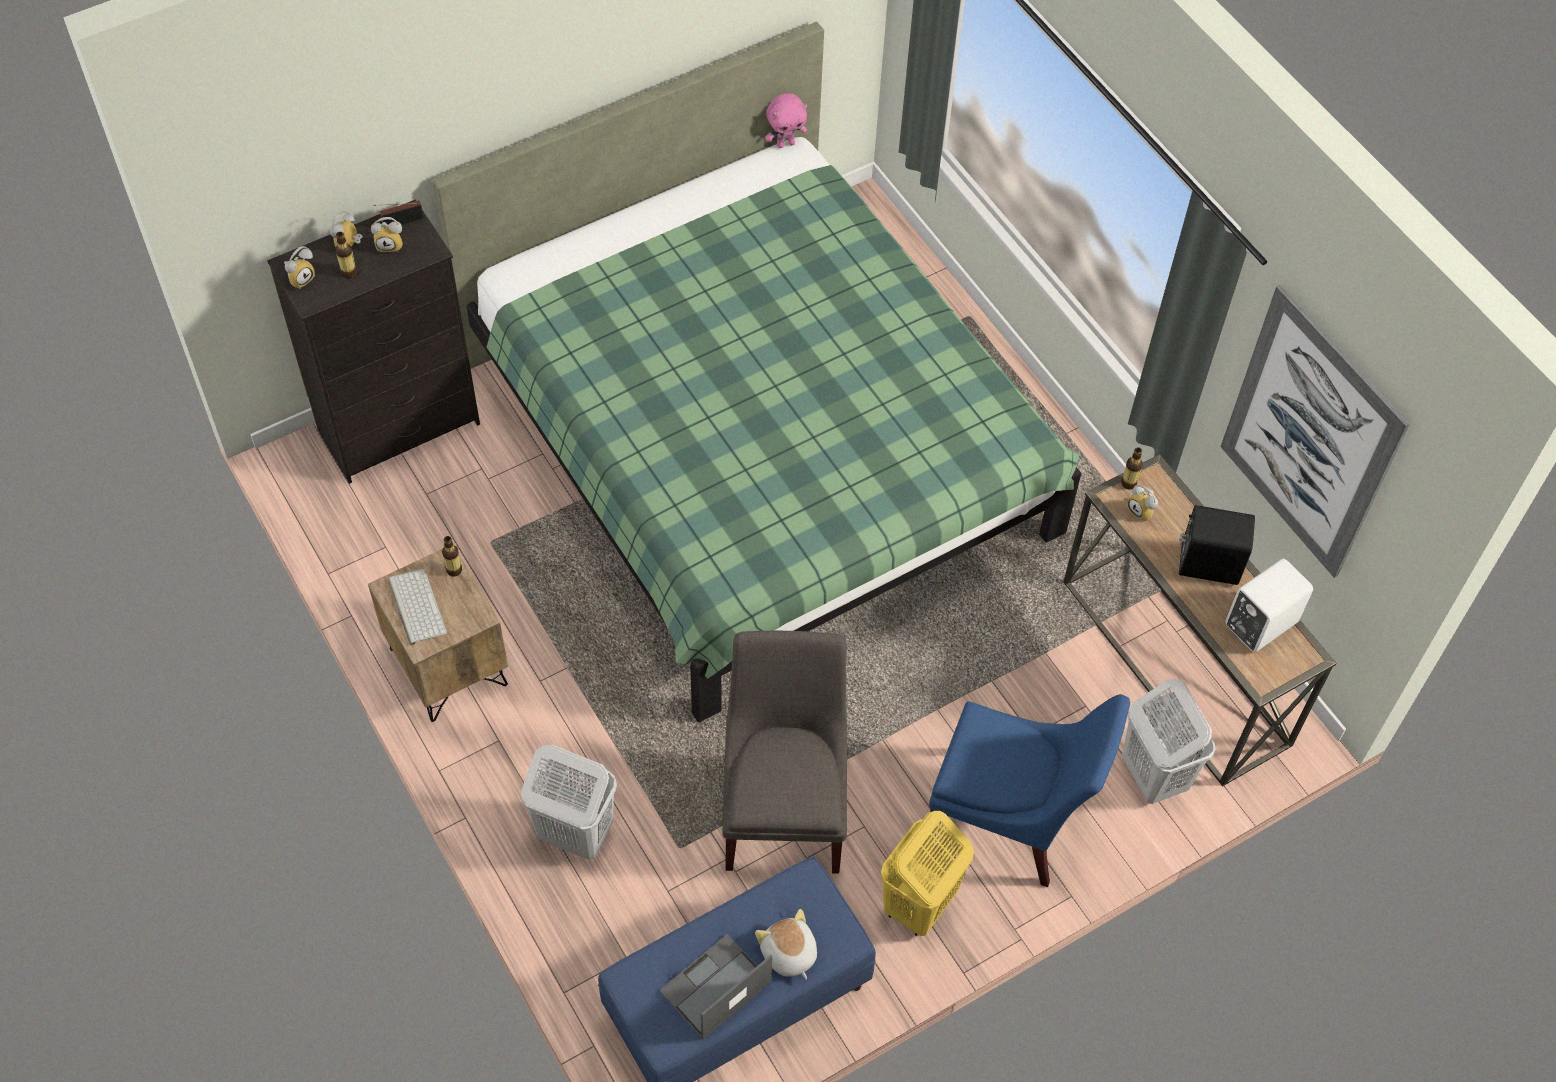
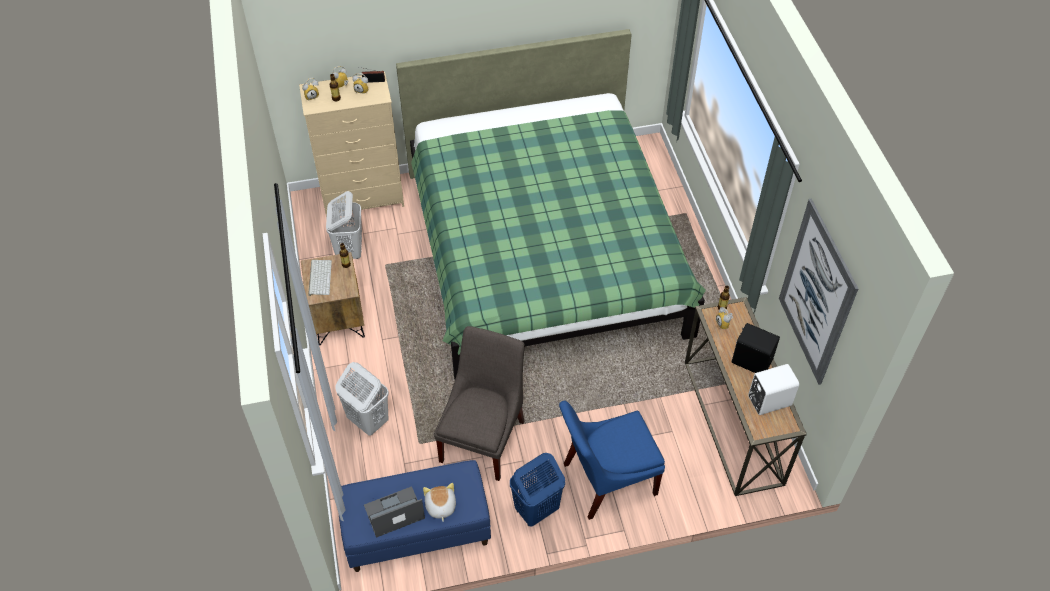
camera: 20 degrees right, 5 degrees down
black dresser [267,199,480,484] -> beige dresser [299,72,404,217]
pink plush toy [765,93,807,148] -> none
yellow laundry basket [881,811,974,936] -> blue laundry basket [510,453,565,527]
blue chair [929,694,1130,887] -> blue chair turned 120 degrees clockwise [559,400,665,520]
white laundry basket [1122,679,1215,804] -> white laundry basket moved to [326,191,362,259]

